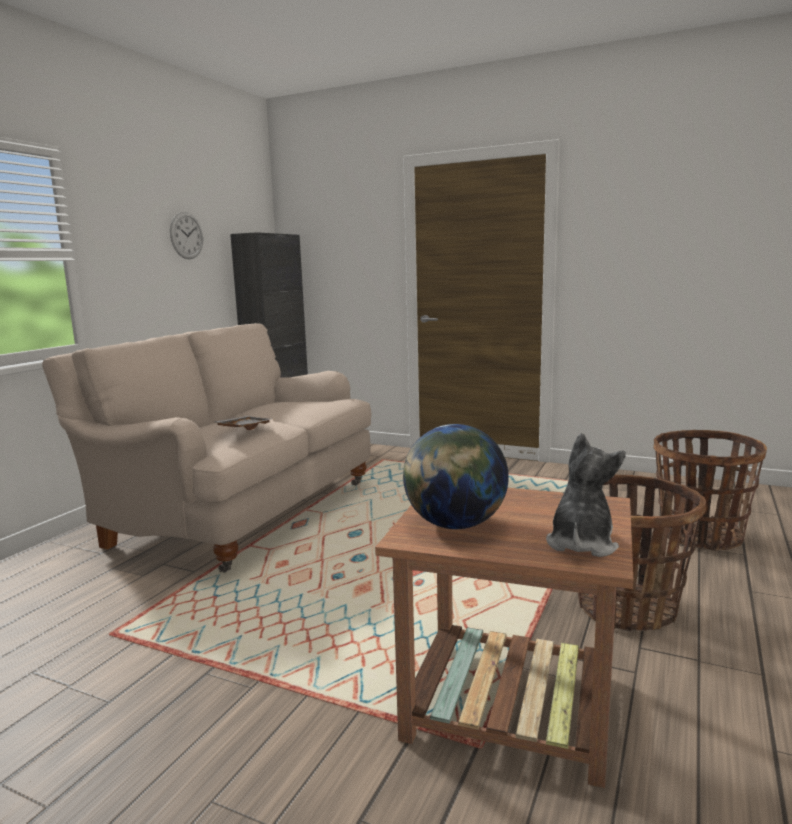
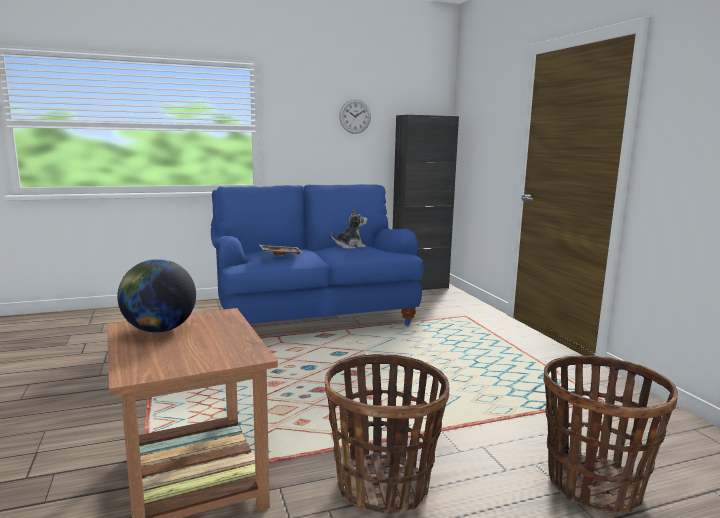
camera: 45 degrees right, 0 degrees up
beige sofa [42,323,371,573] -> blue sofa [211,184,424,326]
plush toy [546,433,626,557] -> plush toy moved to [331,208,367,249]

